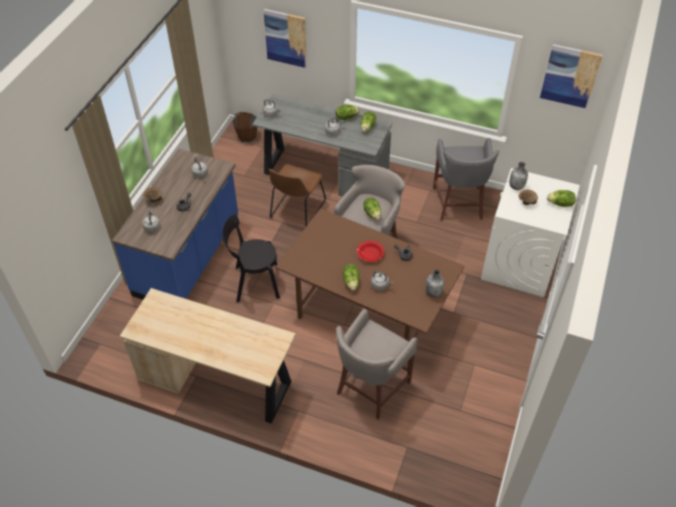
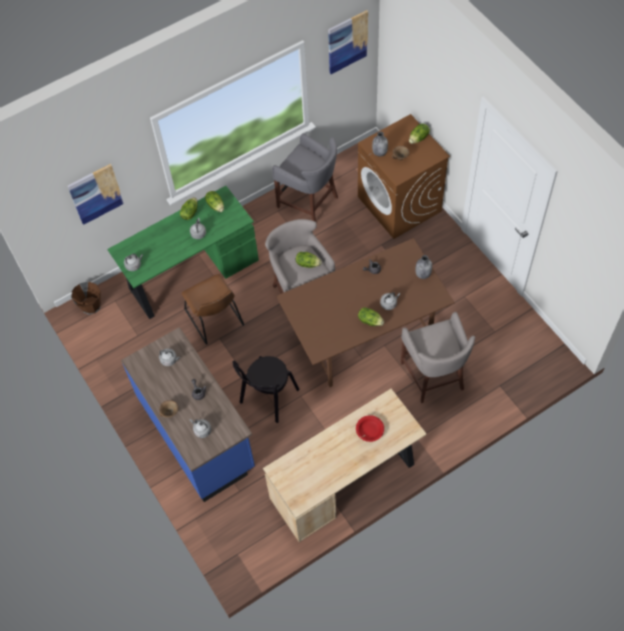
camera: 50 degrees left, 10 degrees up
grey desk [252,94,392,197] -> green desk [108,186,259,319]
red bowl [357,241,385,262] -> red bowl moved to [356,415,384,442]
white washing machine [481,168,580,297] -> brown washing machine [358,114,450,239]

